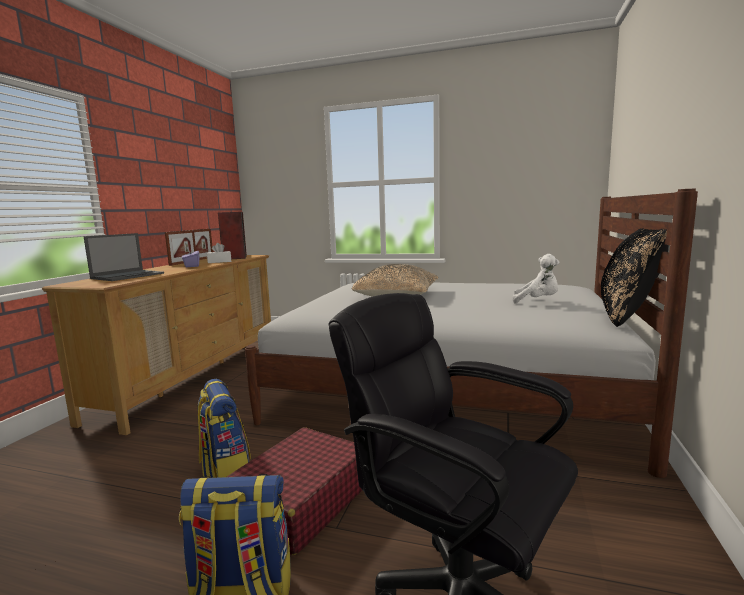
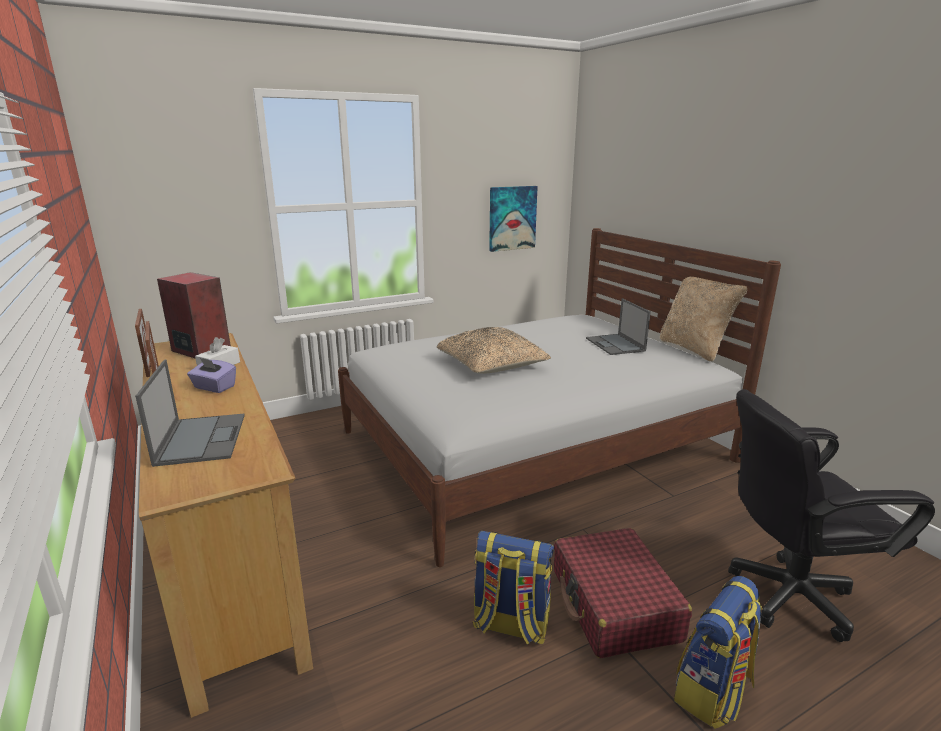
camera: 45 degrees left, 10 degrees up
white plush toy [512,254,560,304] -> laptop [586,298,651,355]
black pillow [601,228,669,327] -> beige pillow [660,277,748,362]
none -> picture [489,186,538,252]

